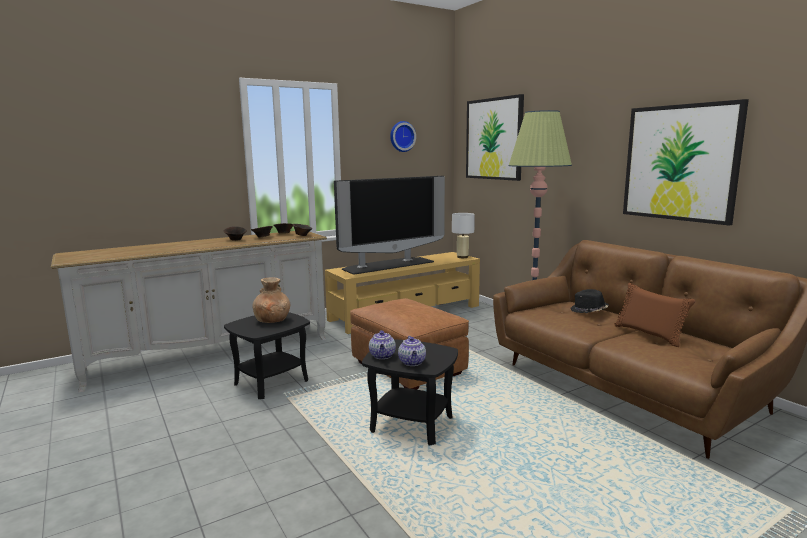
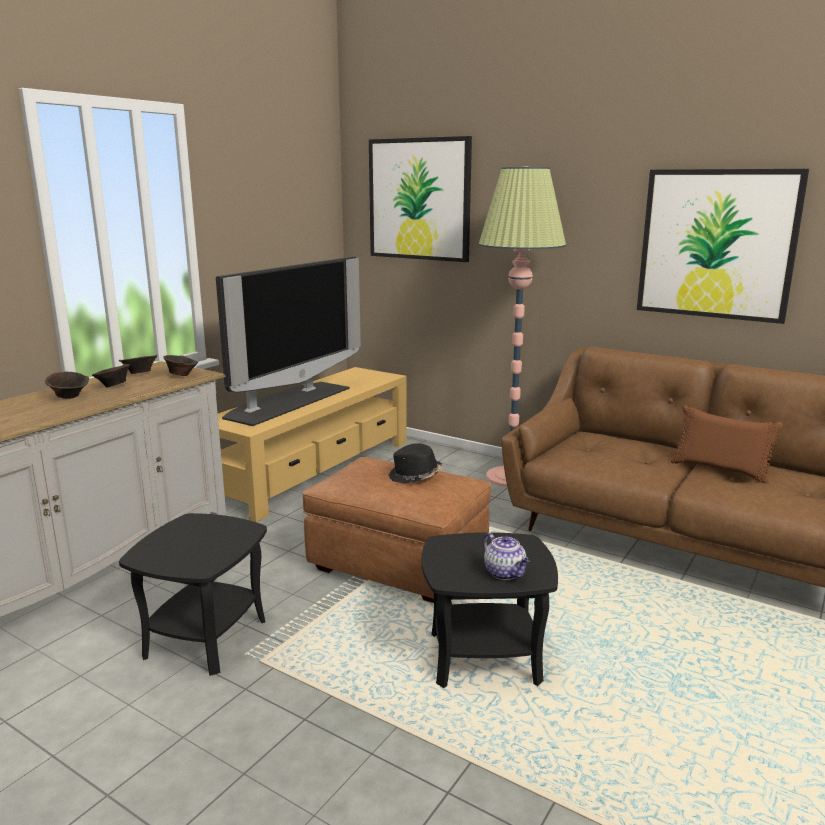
camera: 25 degrees left, 5 degrees up
brown vase [252,277,290,323] -> none
teapot [369,330,396,359] -> none
wall clock [390,121,416,152] -> none
white table lamp [452,213,475,258] -> none
black hat [570,289,608,313] -> black hat moved to [388,443,442,483]

